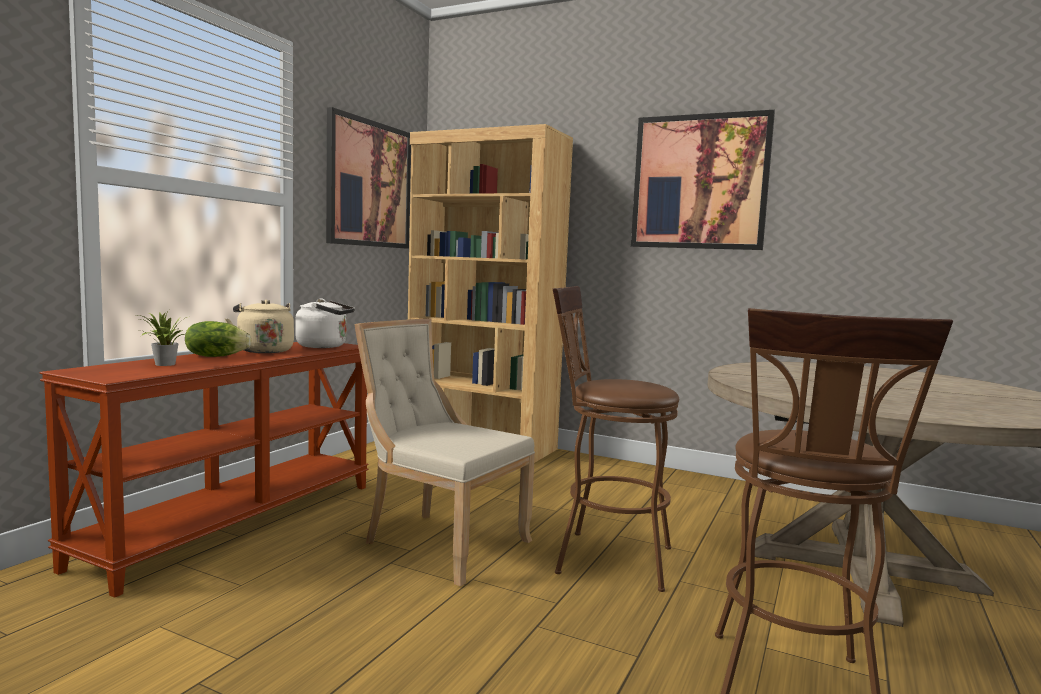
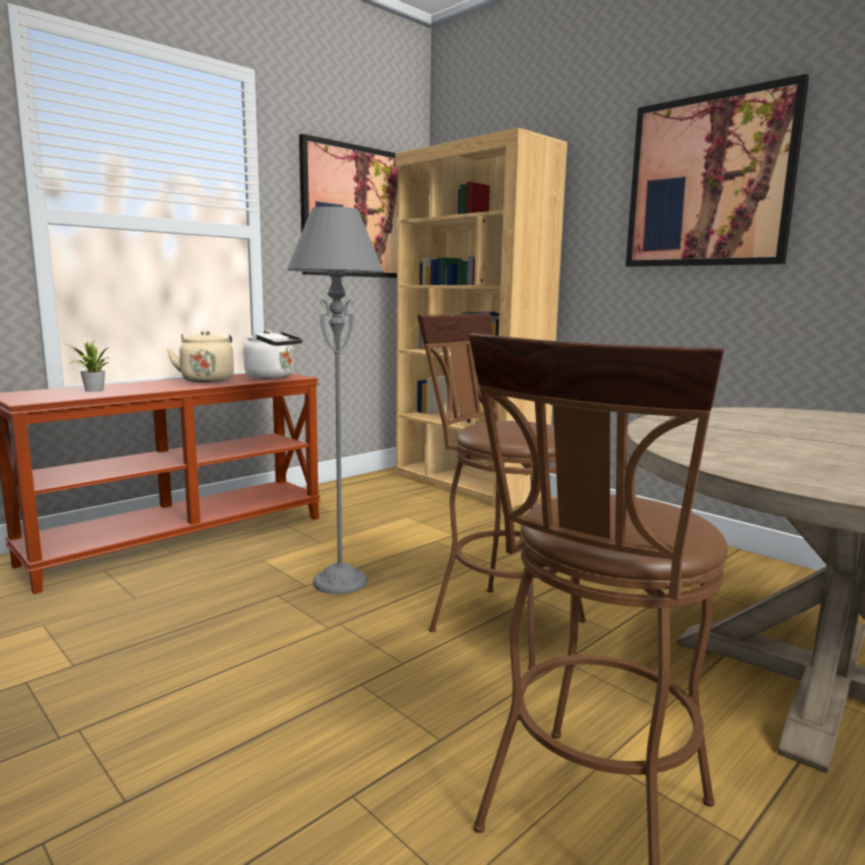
camera: 20 degrees right, 5 degrees up
lettuce [185,321,251,357] -> none
beige chair [354,319,535,586] -> grey floor lamp [287,206,384,594]

